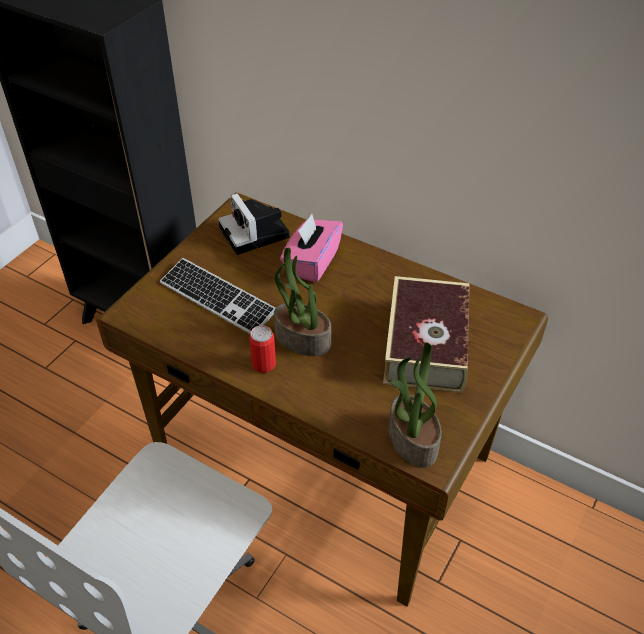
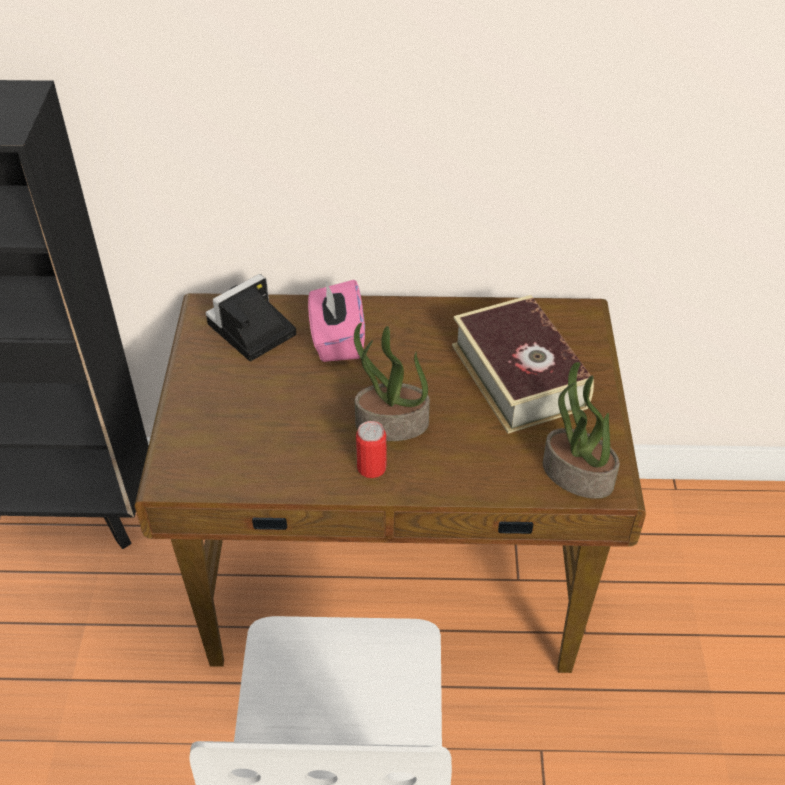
camera: 30 degrees left, 0 degrees up
keyboard [159,258,276,334] -> none
camera [218,193,290,255] -> camera turned 105 degrees clockwise [206,274,296,361]

